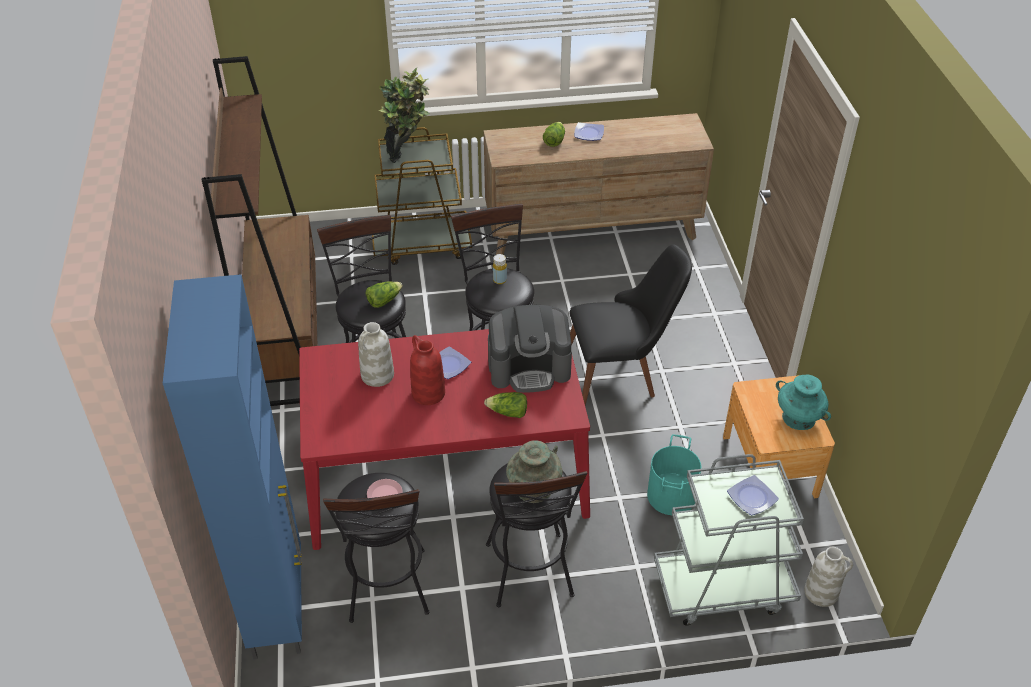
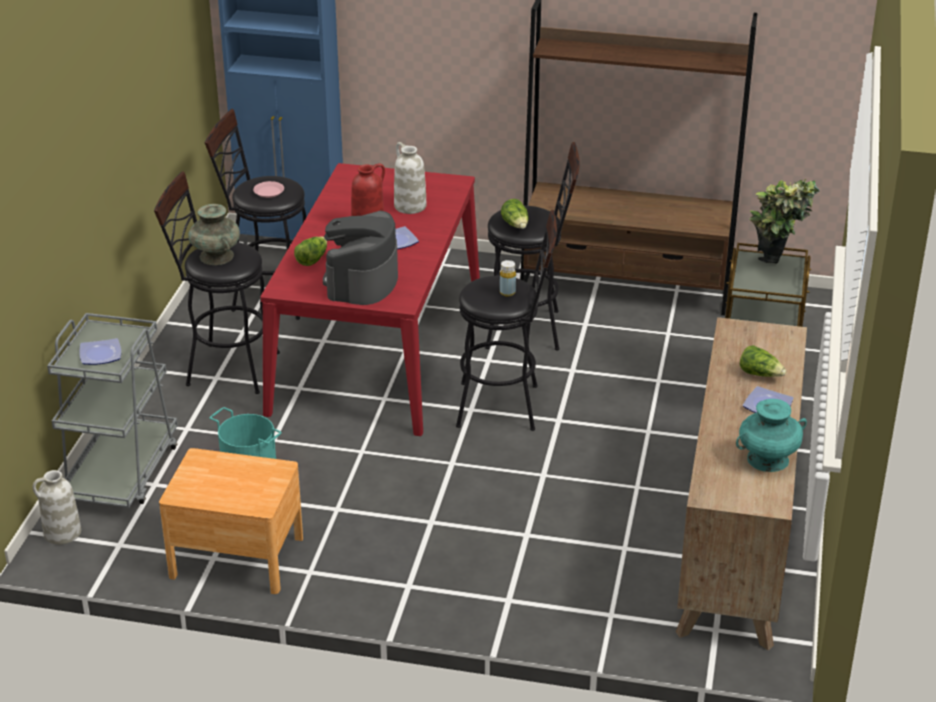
camera: 110 degrees right, 10 degrees down
black chair [569,244,692,406] -> none
turquoise vase [776,374,831,430] -> turquoise vase moved to [736,399,807,472]

